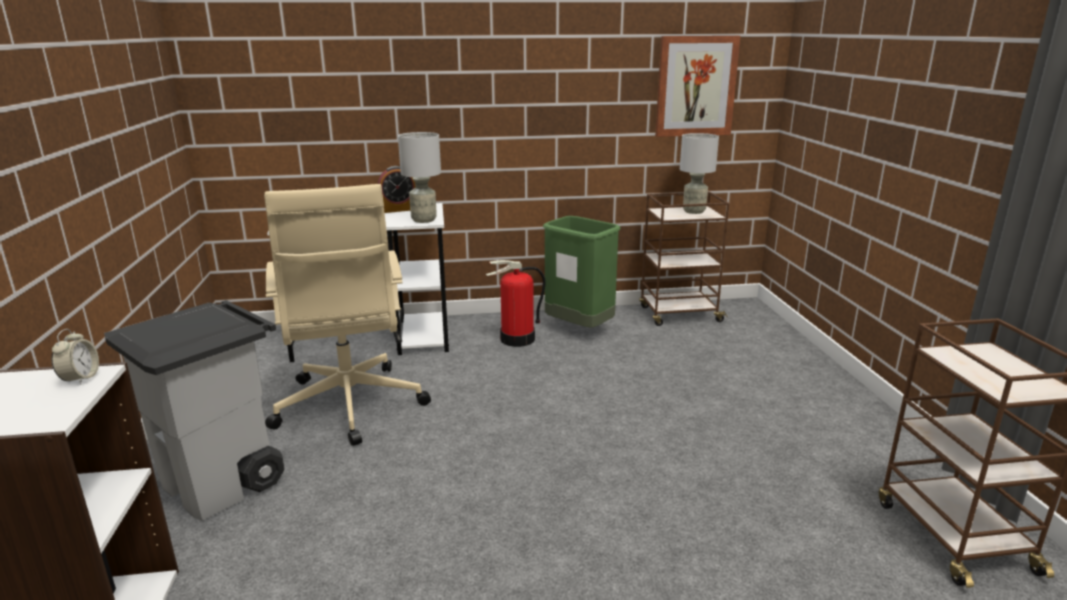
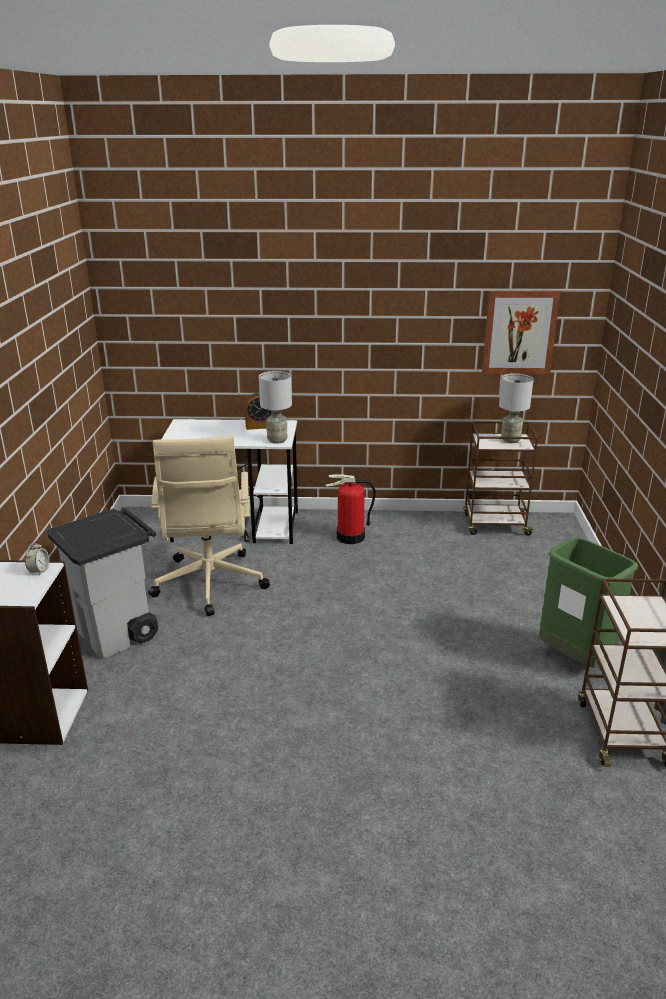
camera: 10 degrees right, 5 degrees up
green trash can [543,216,621,328] -> green trash can moved to [539,537,638,668]

